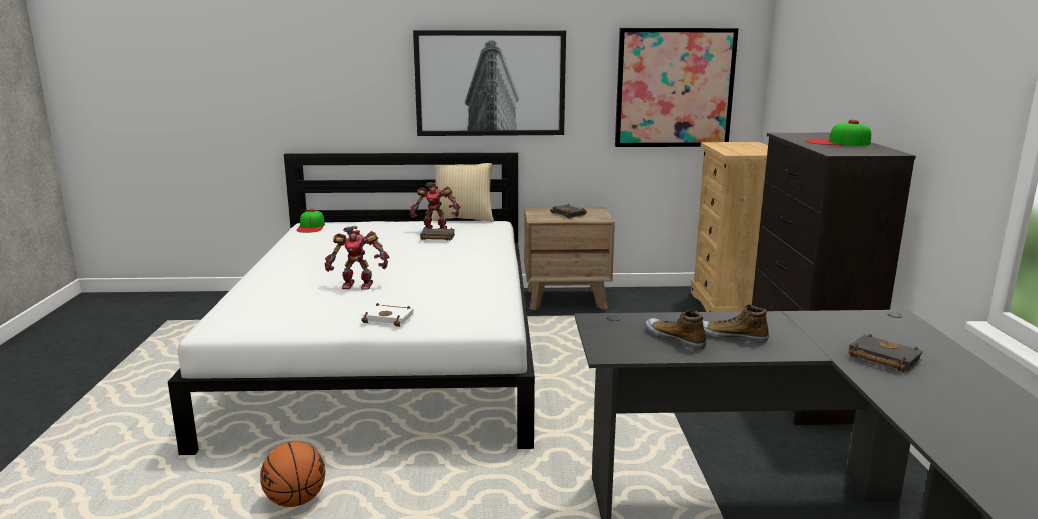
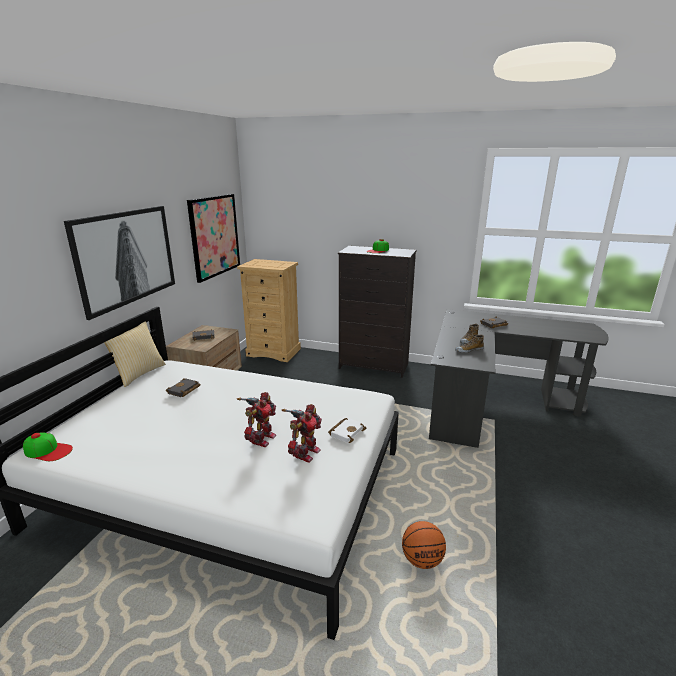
camera: 70 degrees left, 5 degrees up
toy robot [410,182,461,229] -> toy robot moved to [282,404,322,463]

